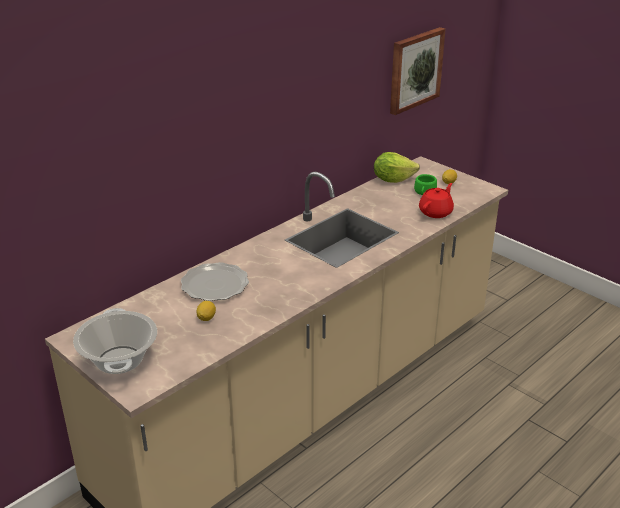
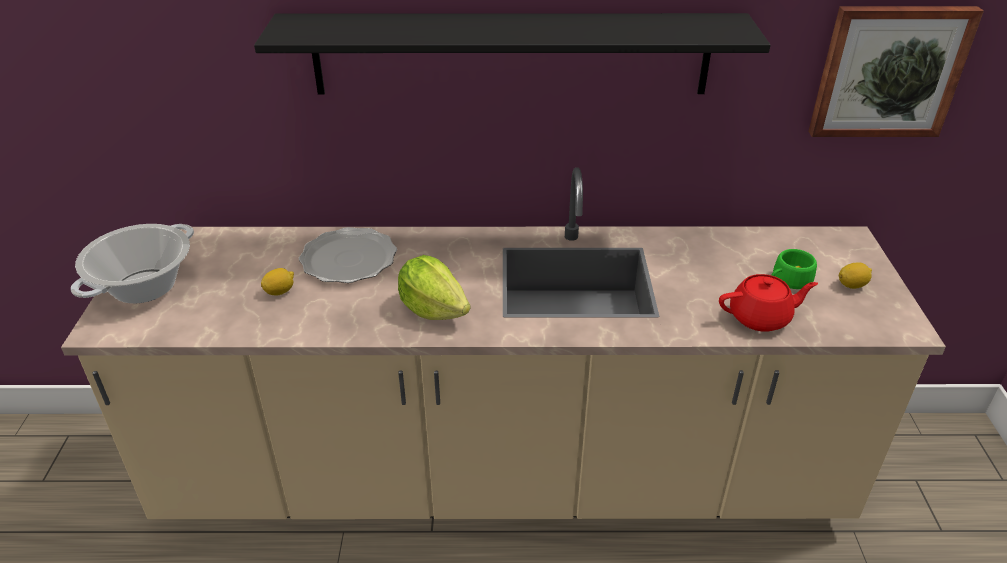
camera: 45 degrees right, 5 degrees up
lettuce [374,152,420,183] -> lettuce moved to [398,255,471,320]
none -> black shelf [254,13,771,94]

